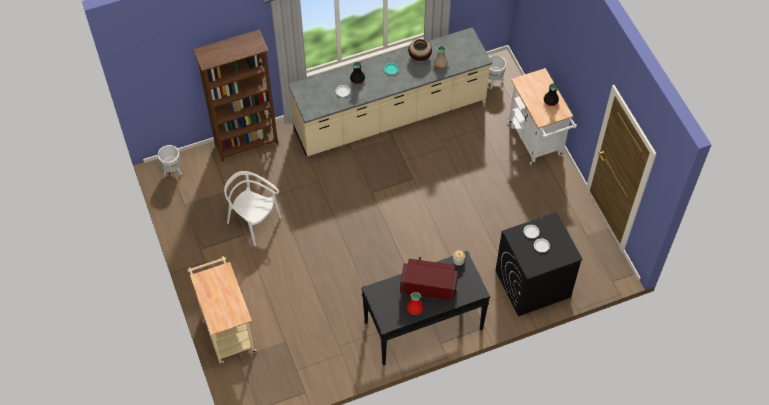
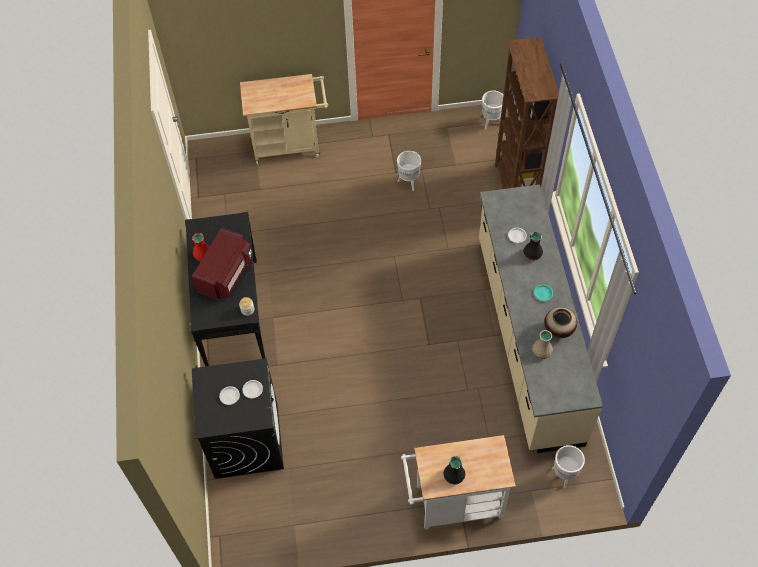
camera: 105 degrees right, 0 degrees up
white chair [224,171,282,247] -> white planter [397,151,421,191]

